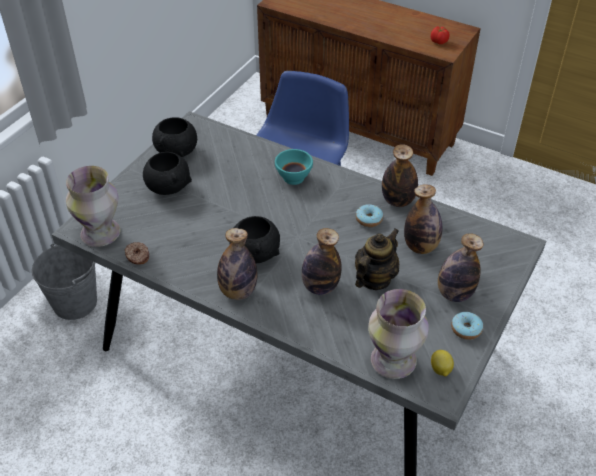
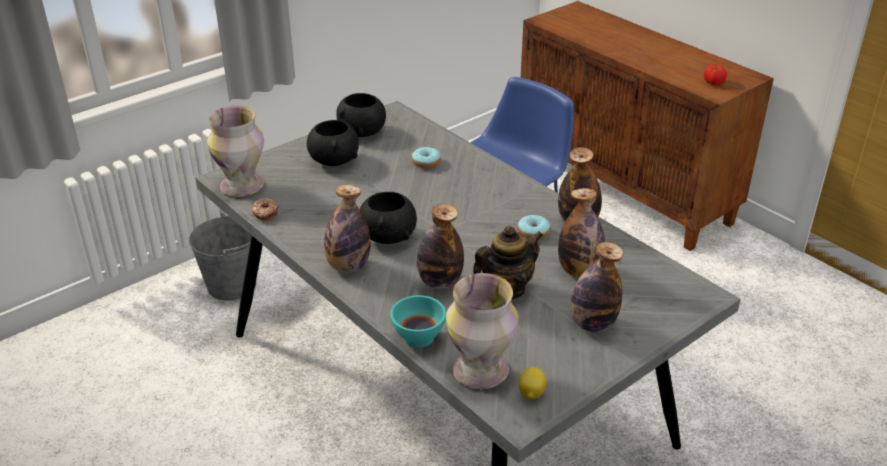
camera: 20 degrees right, 10 degrees down
turquoise bowl [275,149,313,185] -> turquoise bowl moved to [390,295,446,348]
donut [451,312,483,340] -> donut moved to [412,147,441,169]

